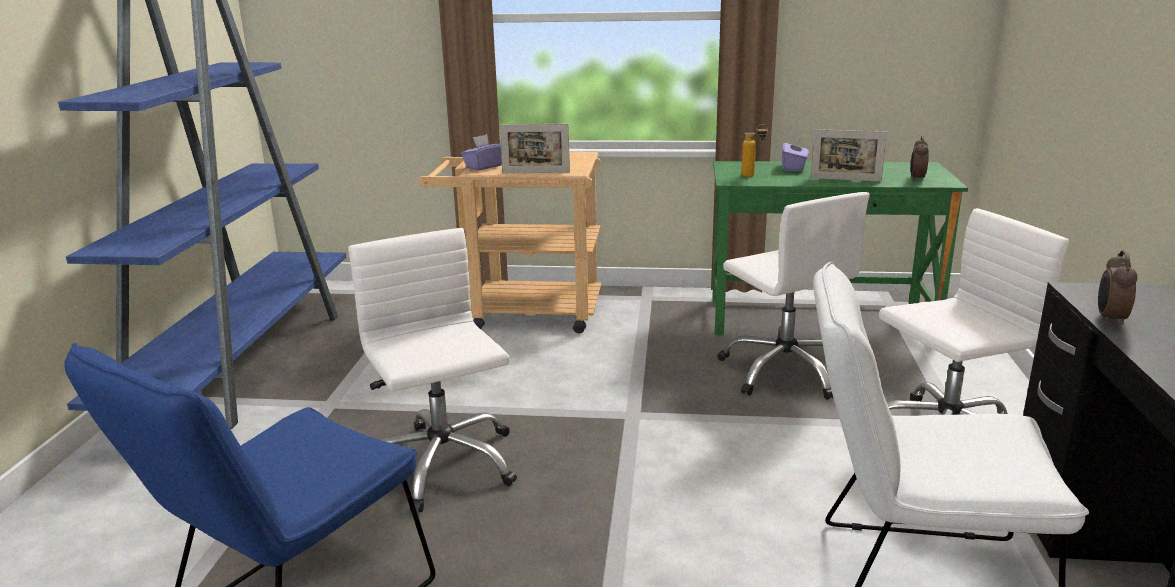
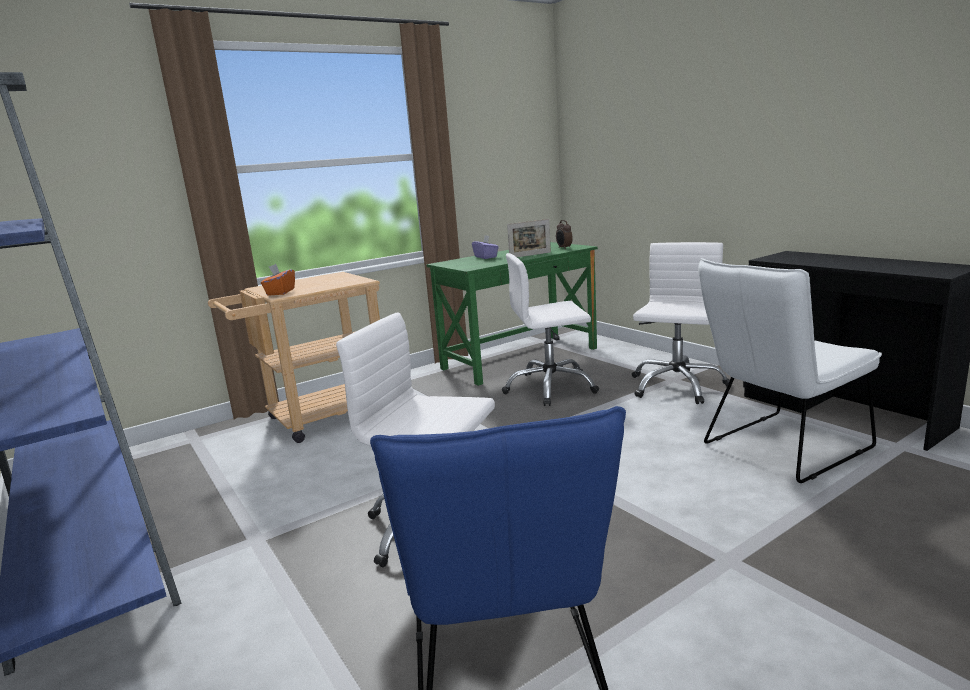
camera: 40 degrees left, 5 degrees down
purple tissue box [461,134,502,171] -> orange tissue box [261,264,295,296]
picture frame [500,124,570,173] -> none
white office chair [717,192,870,400] -> white office chair turned 150 degrees clockwise [502,253,599,406]
bottle [741,124,768,177] -> none
alarm clock [1098,250,1137,325] -> none

